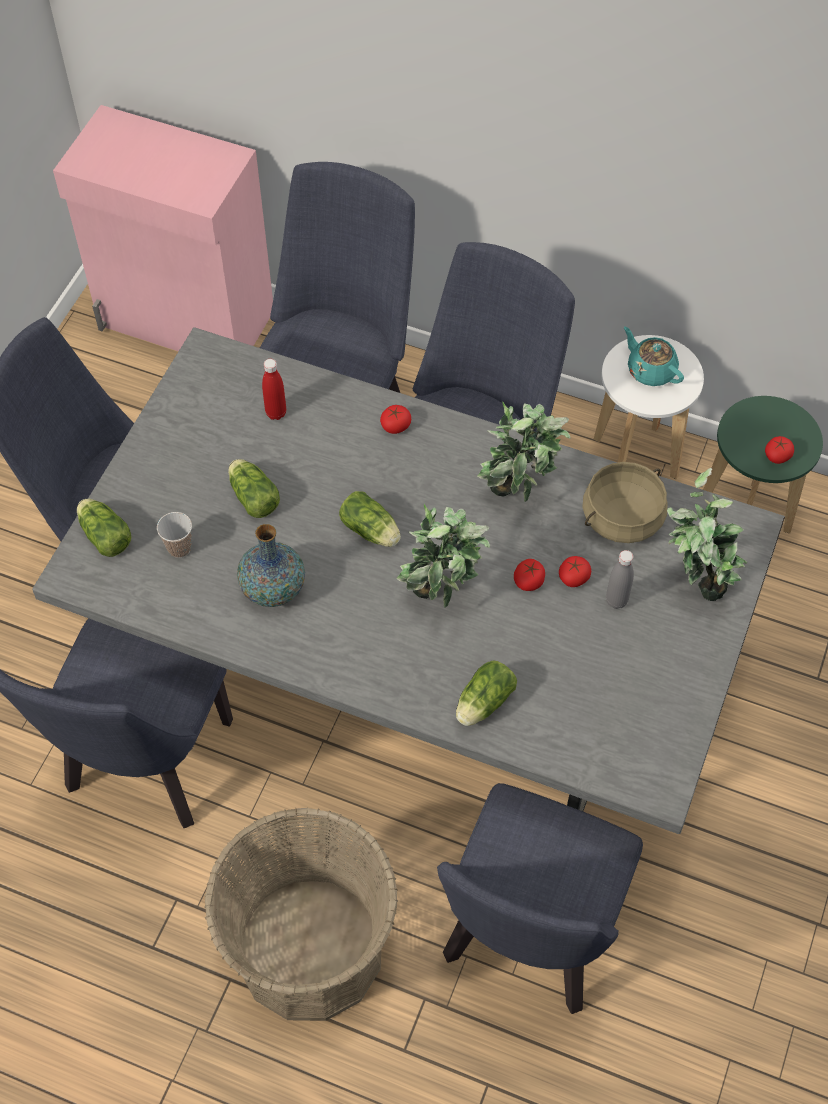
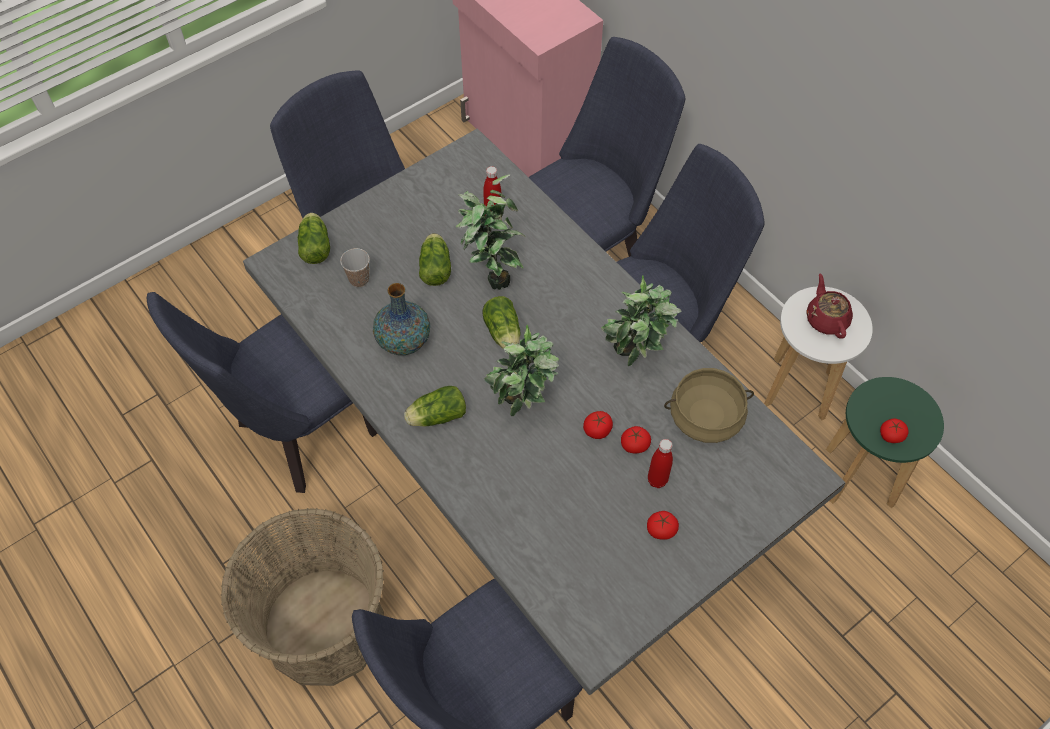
camera: 30 degrees right, 0 degrees up
tomato [380,405,411,434] -> tomato moved to [647,511,679,540]
lettuce [456,660,517,726] -> lettuce moved to [404,386,466,426]
grey bottle [606,550,634,609] -> red bottle [648,439,673,488]
turquoise teapot [624,326,684,386] -> red teapot [806,274,853,339]
potted plant [667,468,747,601] -> potted plant moved to [456,174,525,290]

